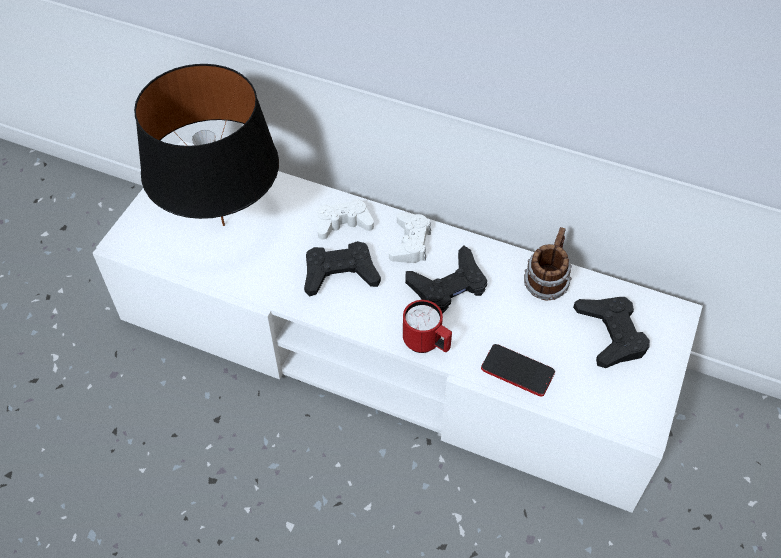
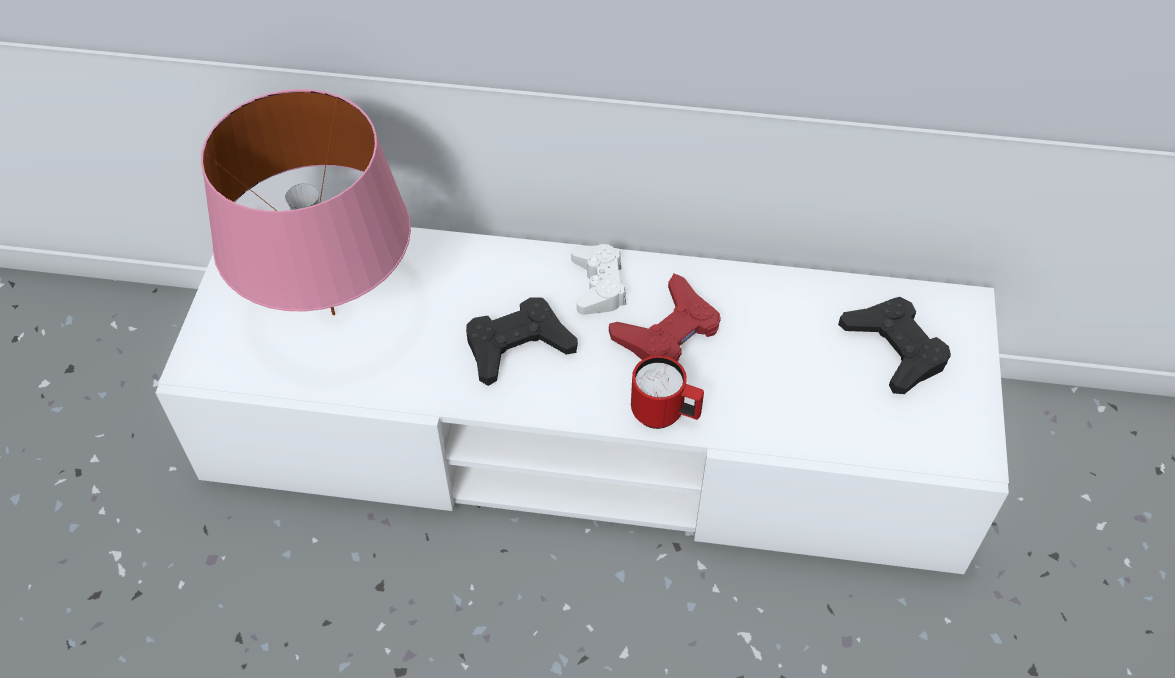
camera: 15 degrees left, 0 degrees up
black table lamp [134,64,279,226] -> pink table lamp [201,89,411,315]
white game controller [317,198,374,240] -> none
black game controller [405,246,487,313] -> red game controller [609,273,721,362]
phone [481,344,555,396] -> none
mug [524,227,572,301] -> none

